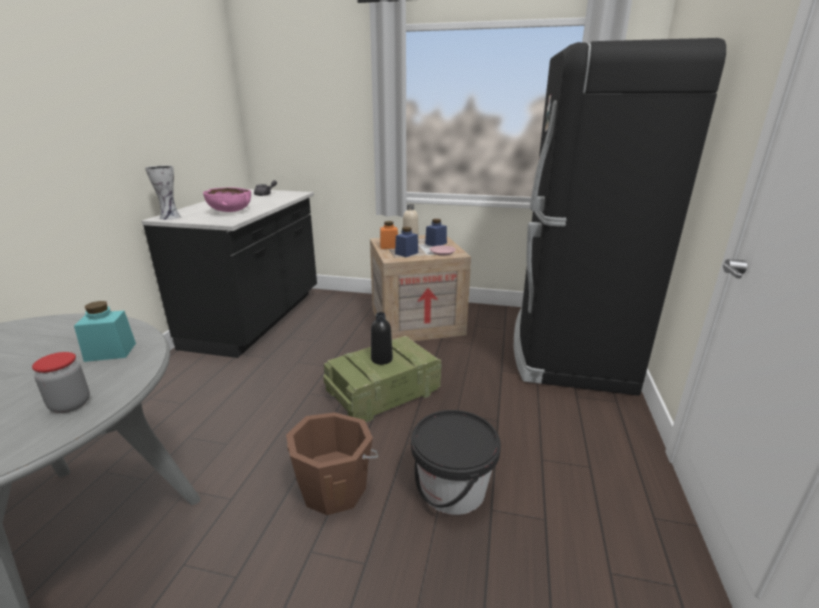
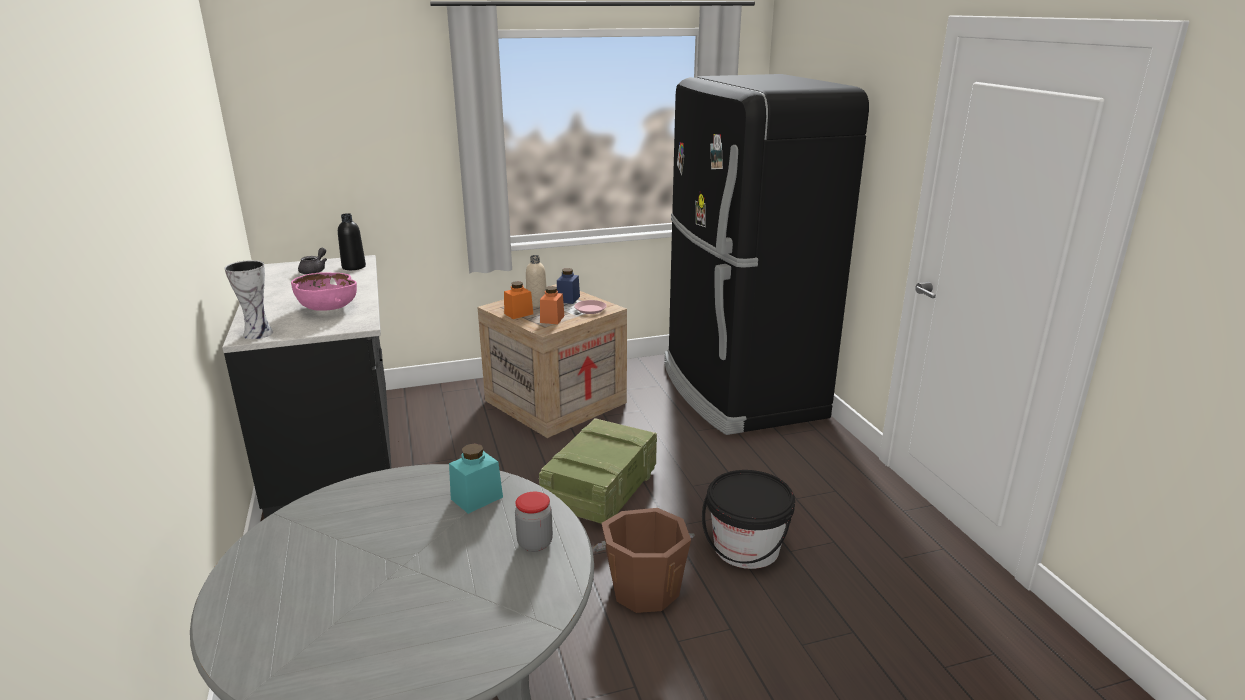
camera: 30 degrees left, 0 degrees up
black bottle [371,312,393,365] -> black bottle moved to [338,213,366,270]
blue jar [395,227,418,257] -> orange jar [540,286,564,324]

